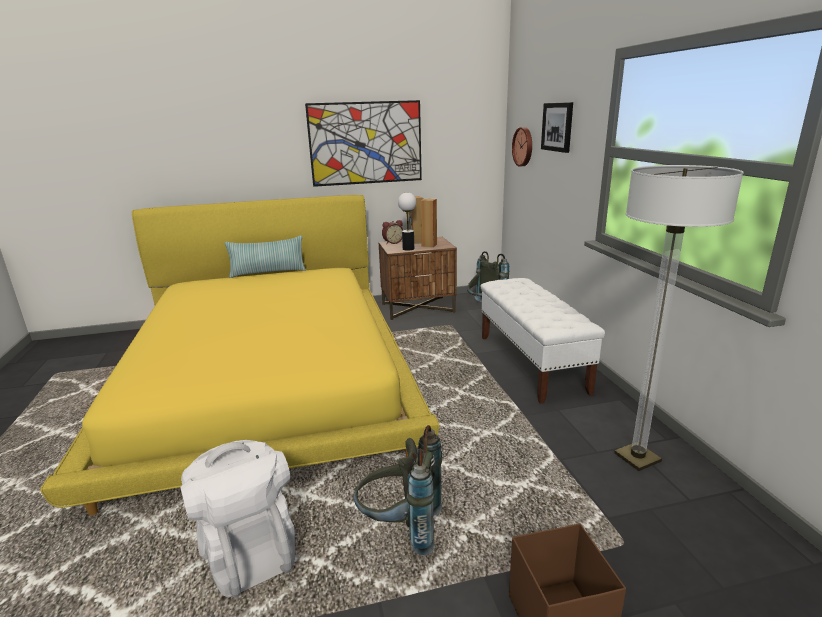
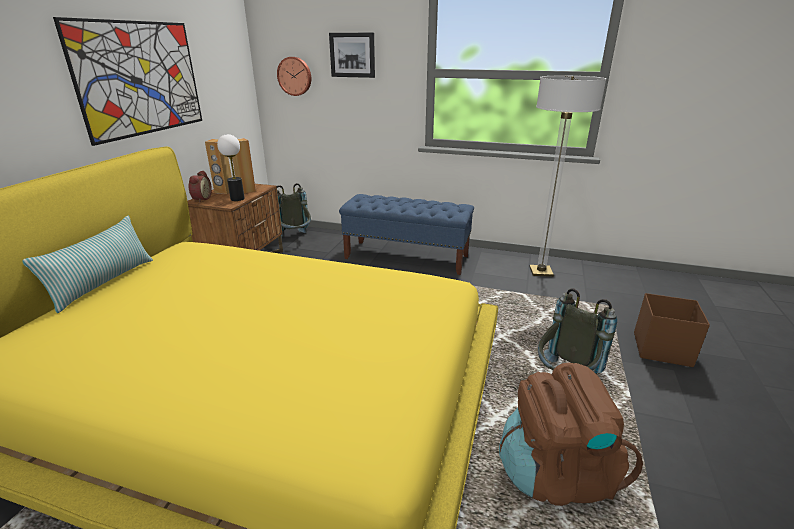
camera: 60 degrees left, 5 degrees up
white backpack [180,440,295,598] -> brown backpack [499,363,643,506]
white bench [481,278,605,404] -> blue bench [339,194,474,275]

